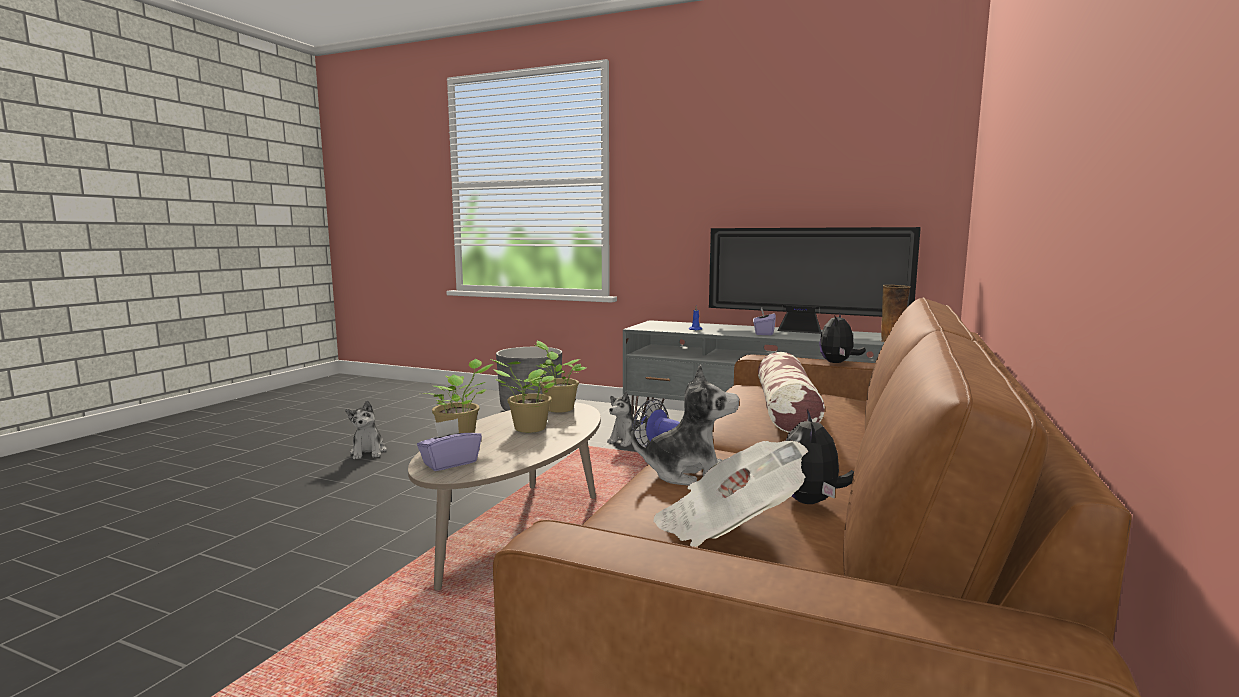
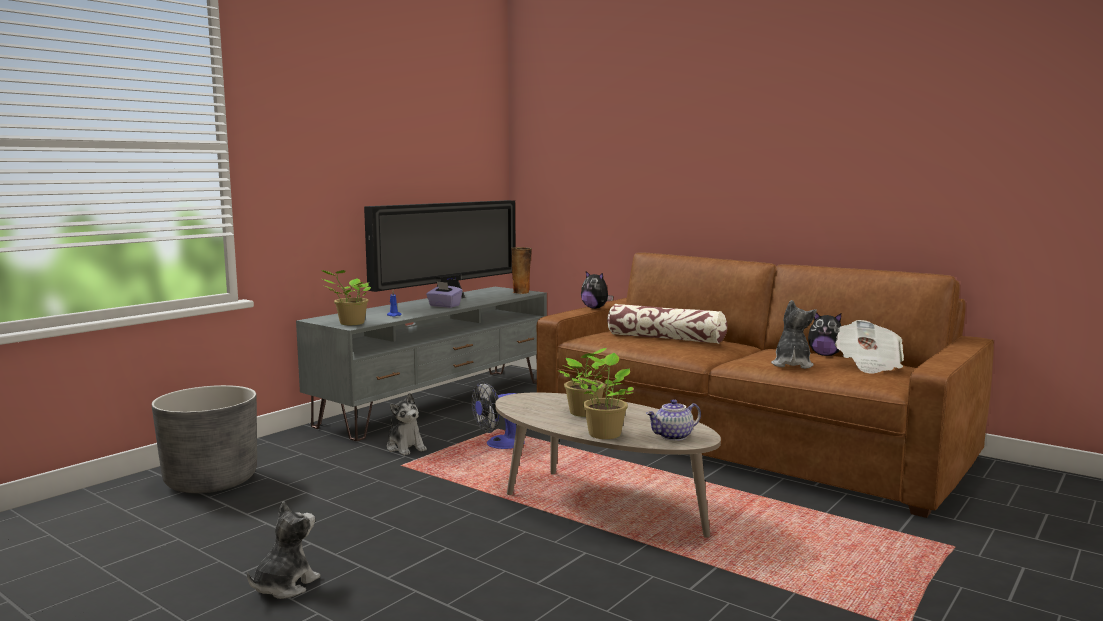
camera: 75 degrees left, 0 degrees up
plush toy [345,400,387,459] -> plush toy turned 60 degrees counterclockwise [247,501,321,599]
purple tissue box [417,418,482,471] -> teapot [646,399,701,441]
potted plant [534,341,586,413] -> potted plant moved to [322,270,371,325]

